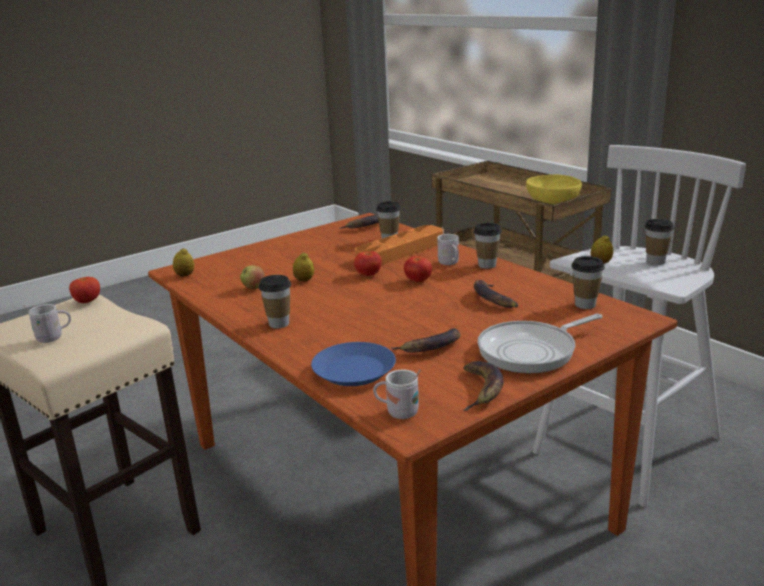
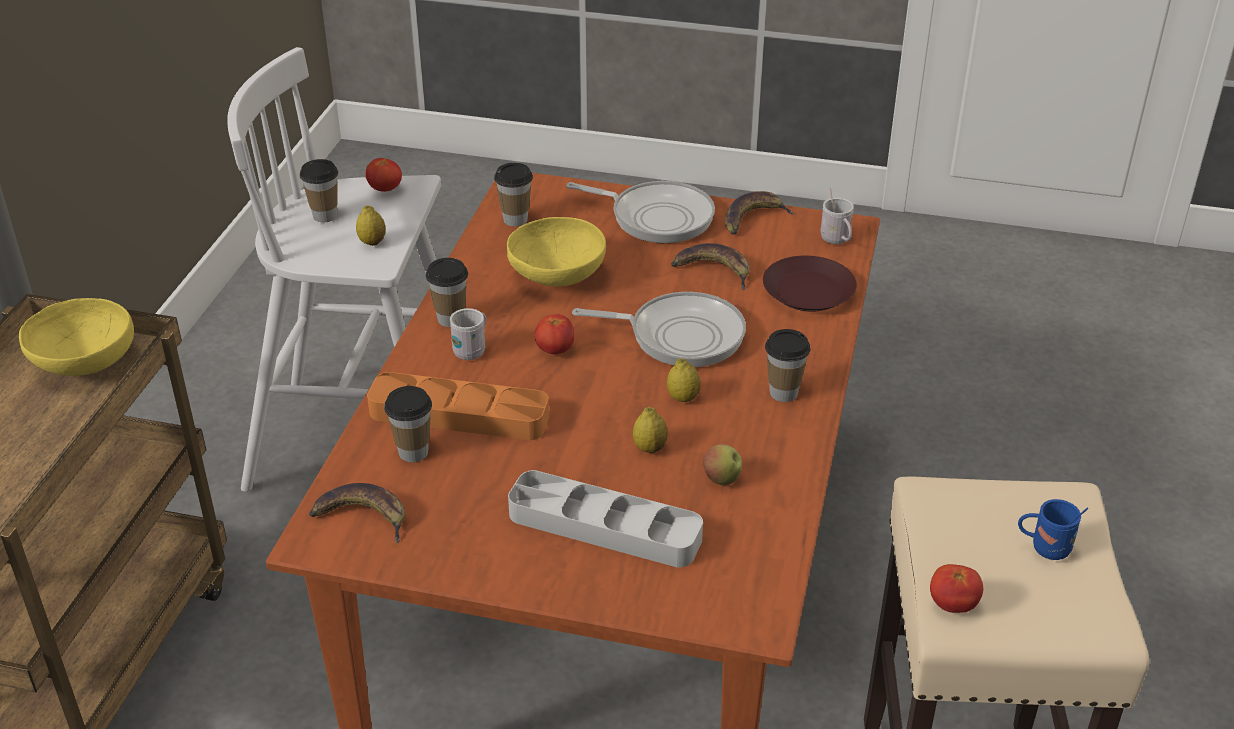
camera: 130 degrees left, 15 degrees up
white mug [23,304,71,343] -> blue mug [1018,499,1089,560]
lemon [173,248,194,277] -> lemon moved to [667,358,701,402]
blue plate [311,342,396,386] -> brown plate [763,256,857,312]
tomato [354,251,381,276] -> tomato moved to [365,158,402,192]
banana [474,280,518,308] -> yellow bowl [507,217,606,287]
none -> grey tray [508,470,703,568]
none -> frying pan [572,292,746,367]

